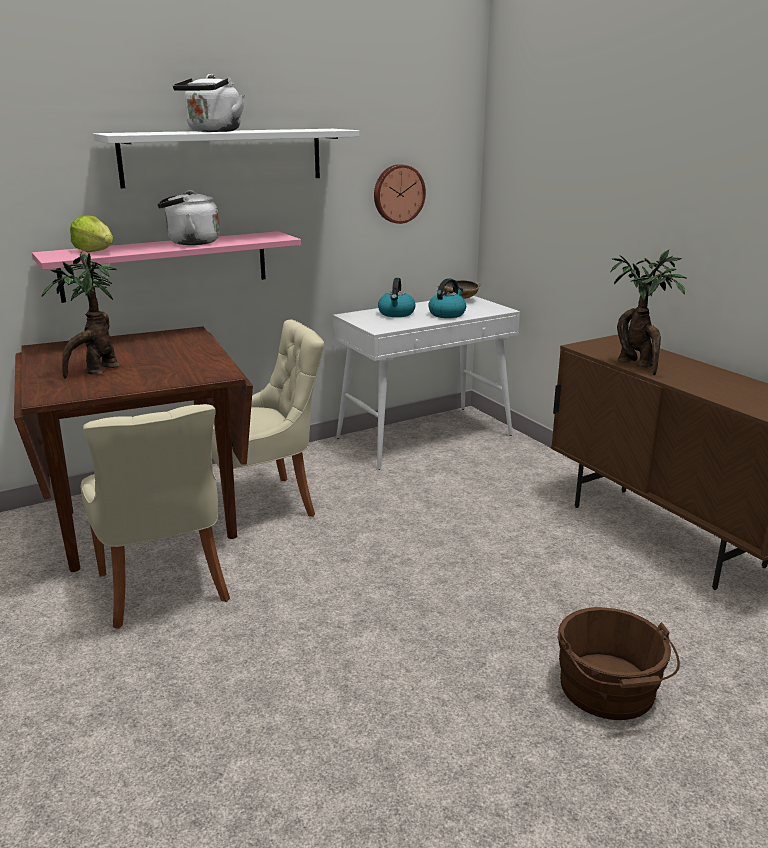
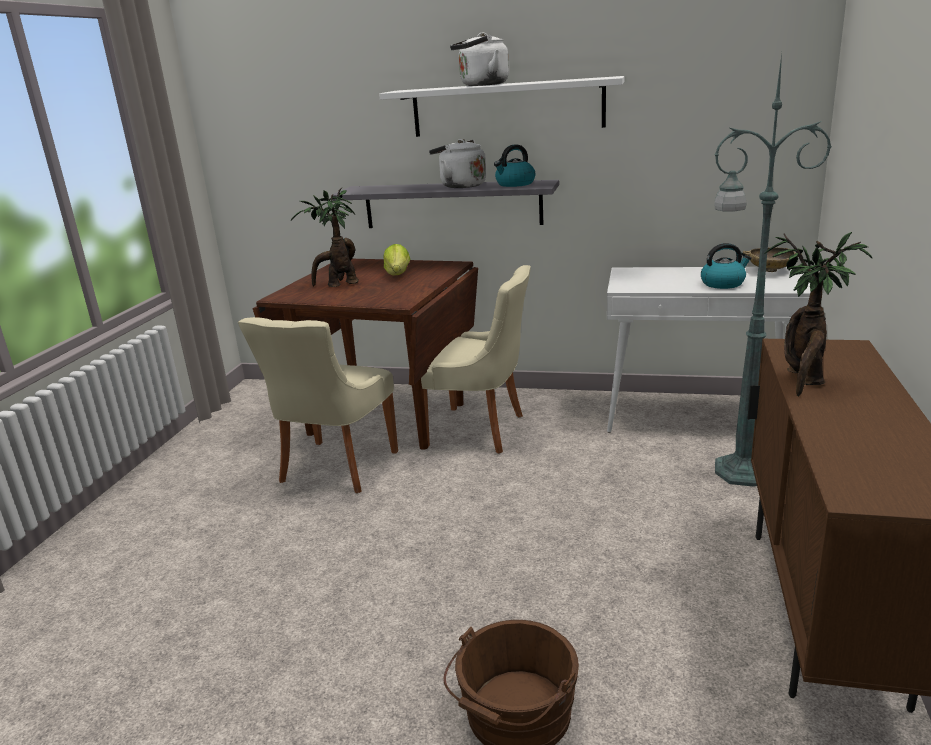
camera: 45 degrees right, 0 degrees up
pink shelf [32,231,301,303] -> grey shelf [332,180,559,228]
lettuce [70,215,113,252] -> lettuce moved to [383,244,410,276]
wall clock [374,164,426,224] -> none
kettle [378,278,416,317] -> kettle moved to [494,145,535,187]
none -> green floor lamp [714,54,832,487]

